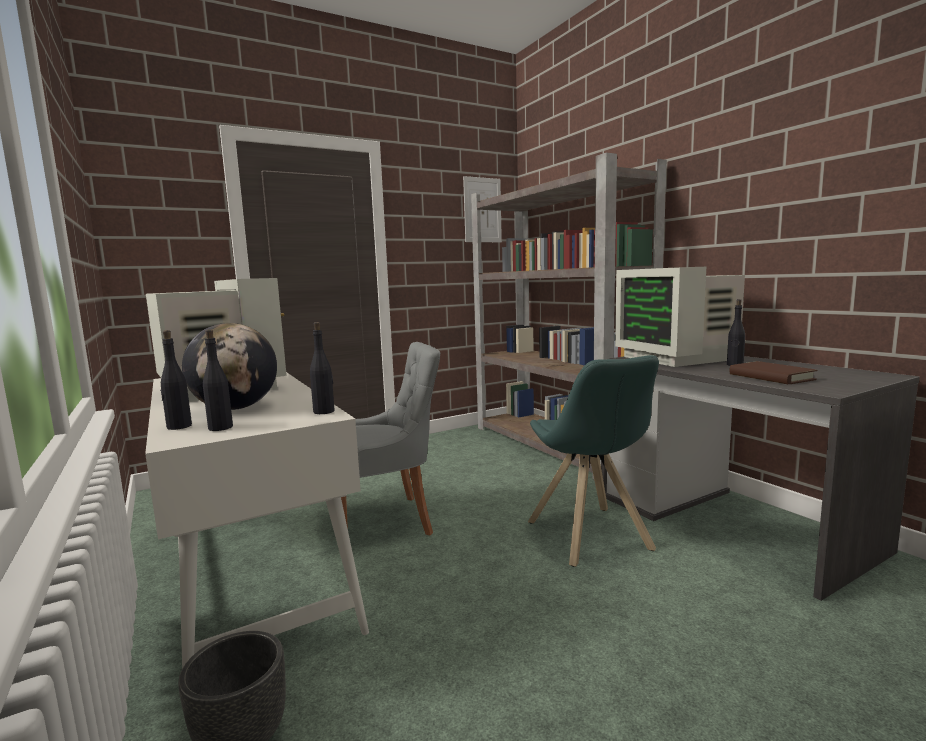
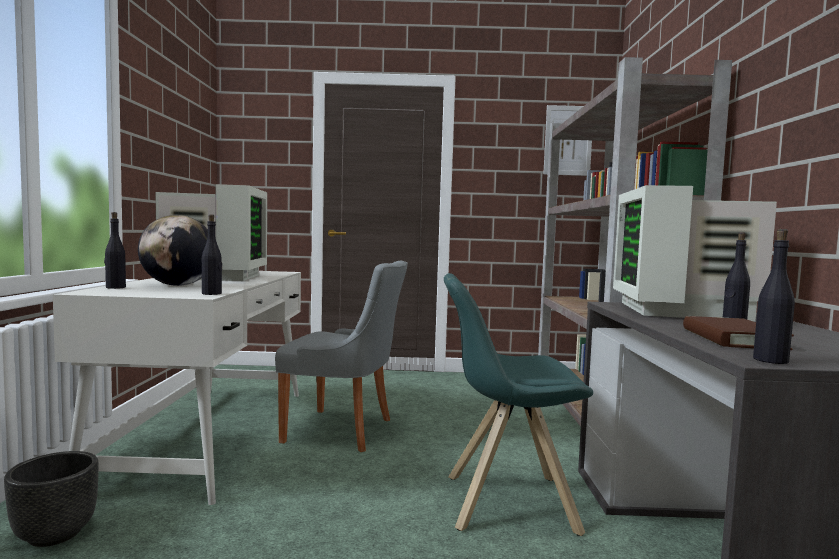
camera: 30 degrees right, 5 degrees down
black bottle [203,329,233,431] -> black bottle moved to [753,229,795,364]
turquoise chair [528,355,659,567] -> turquoise chair turned 75 degrees clockwise [444,273,593,536]

